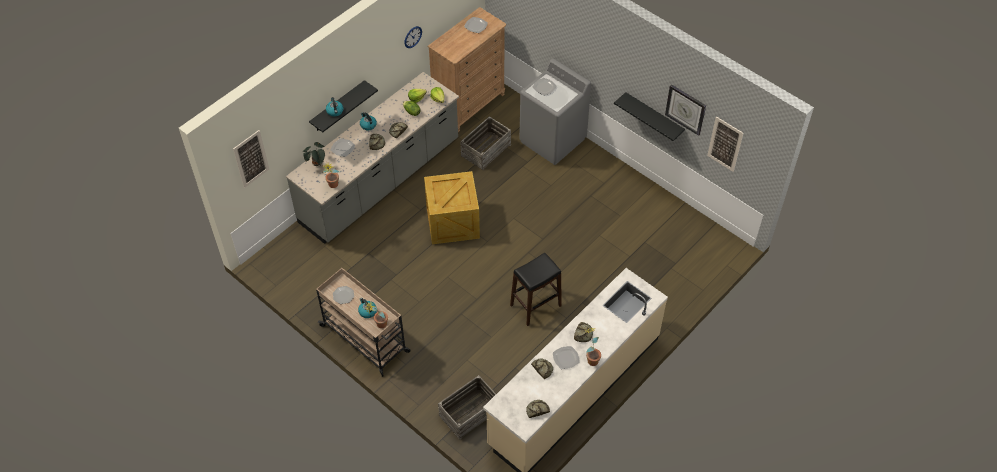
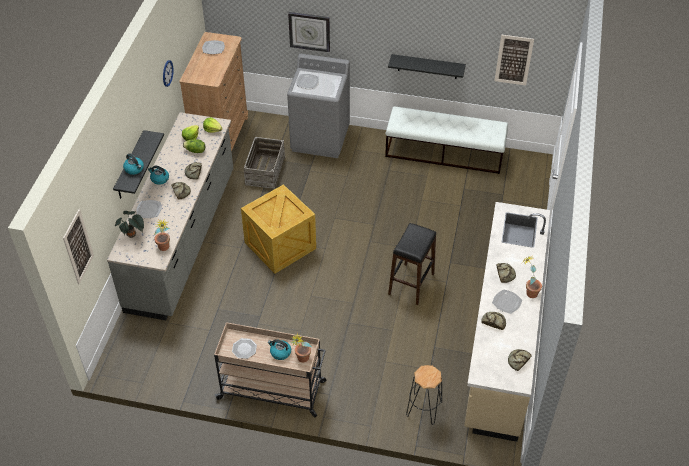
camera: 30 degrees left, 5 degrees down
crate [438,375,496,440] -> black stool [406,365,442,425]
wall clock [665,84,706,136] -> wall clock moved to [288,12,330,52]
none -> white bench [385,106,508,174]

